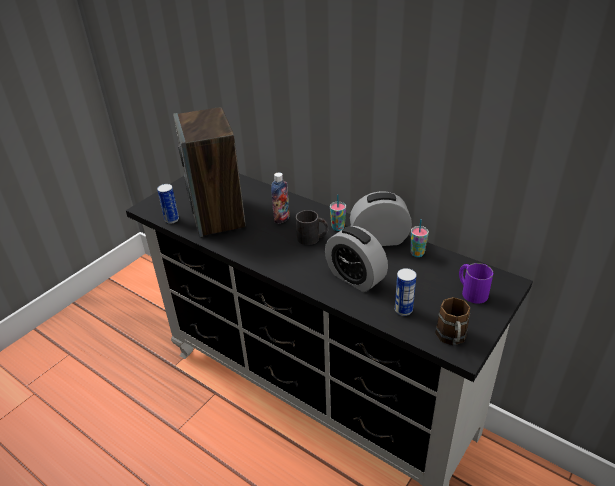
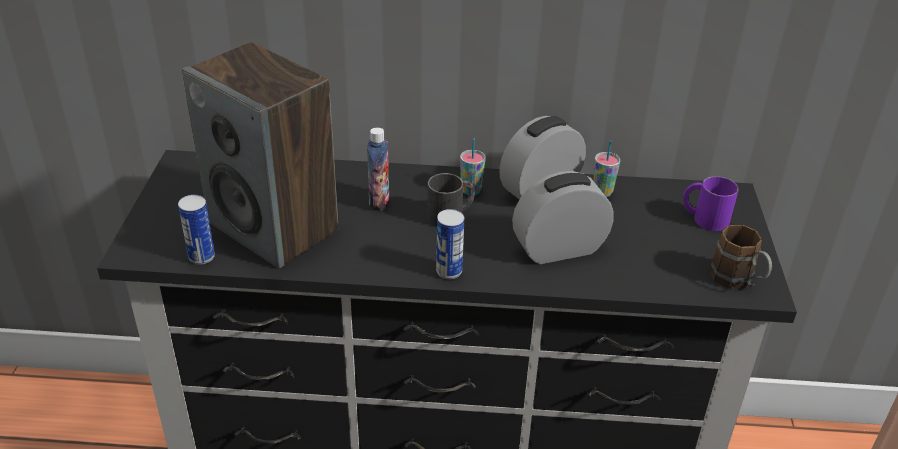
camera: 35 degrees left, 0 degrees up
alarm clock [325,226,388,292] -> alarm clock turned 150 degrees clockwise [512,171,614,264]
can [395,268,417,316] -> can moved to [436,209,464,279]

